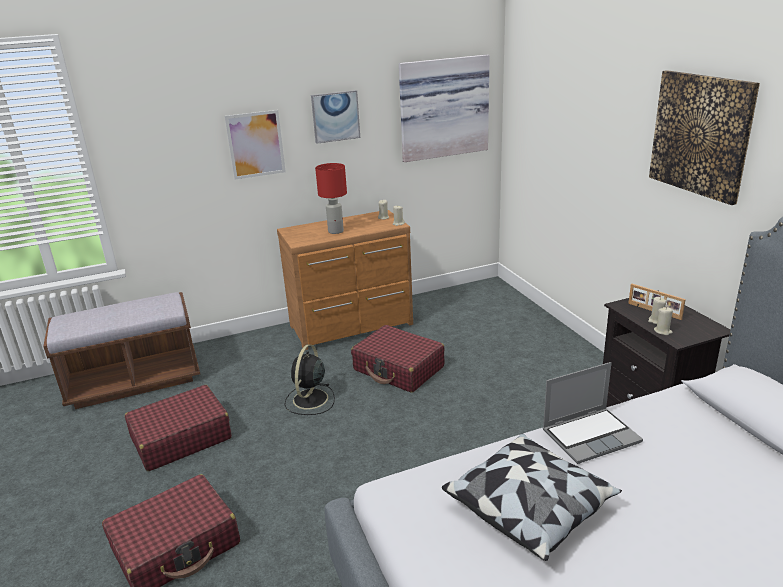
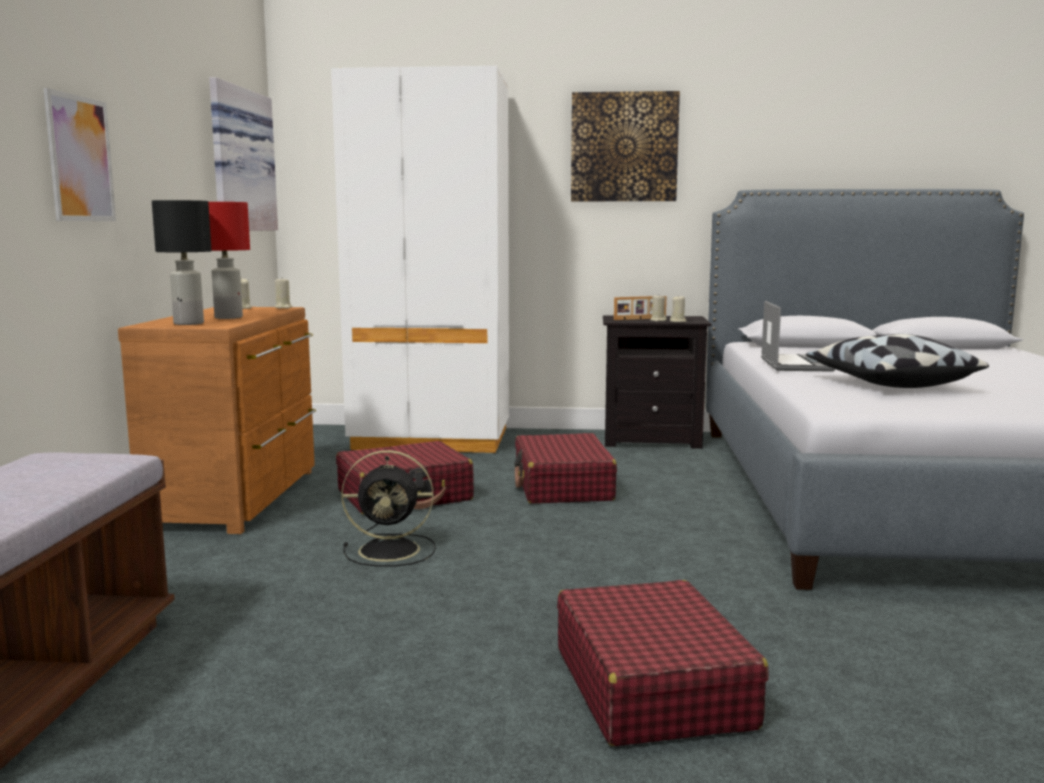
camera: 65 degrees left, 15 degrees down
red suitcase [125,385,232,471] -> red suitcase moved to [514,433,617,504]
black fan [284,344,335,415] -> black fan turned 45 degrees counterclockwise [341,450,436,567]
picture [311,90,360,144] -> none
none -> black table lamp [152,200,212,325]
none -> white wardrobe [331,66,509,454]

